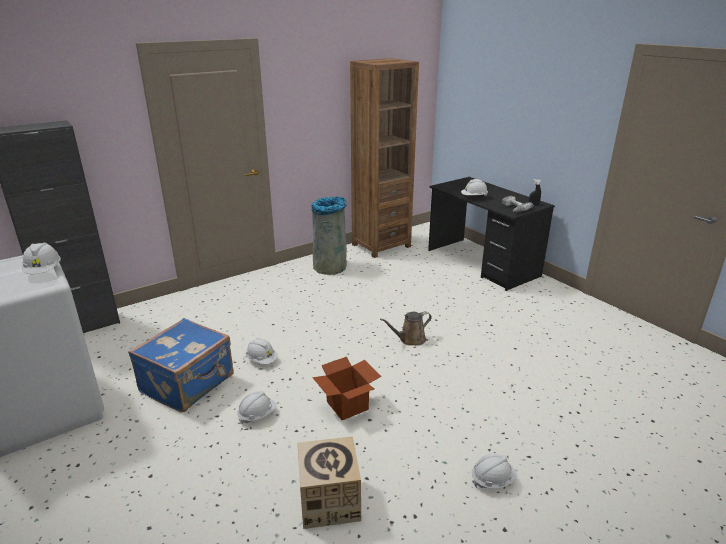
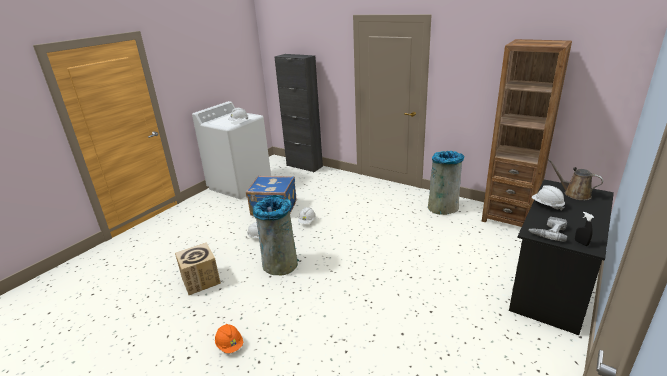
camera: 70 degrees right, 0 degrees up
cardboard box [312,357,382,420] -> grey trash can [253,195,299,276]
brown watering can [380,312,432,346] -> brown watering can moved to [548,159,603,200]
white hard hat [472,453,518,488] -> orange hard hat [215,324,243,353]

